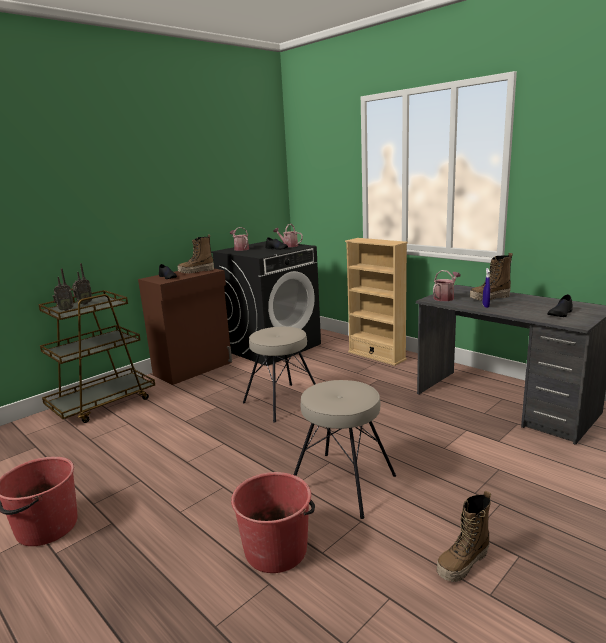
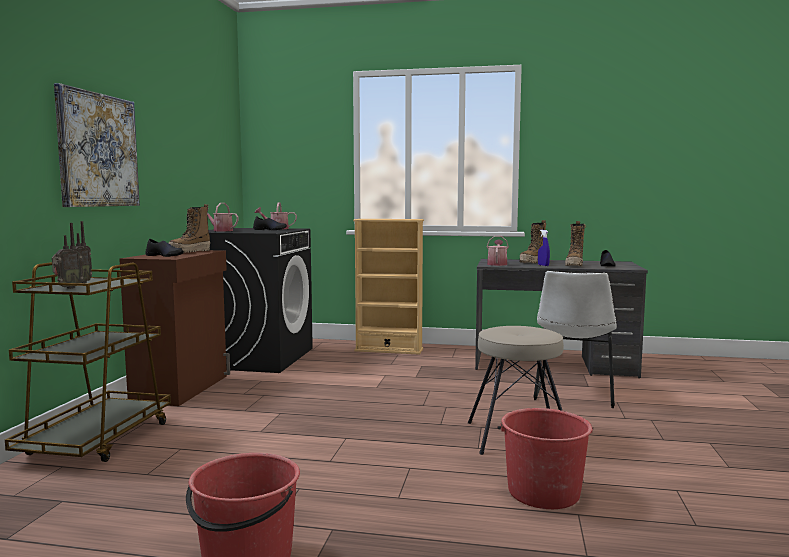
camera: 35 degrees left, 10 degrees down
beige stool [243,327,316,422] -> none
boot [437,491,491,582] -> boot moved to [565,221,586,266]
none -> picture [54,83,140,207]
none -> white chair [533,271,617,408]

